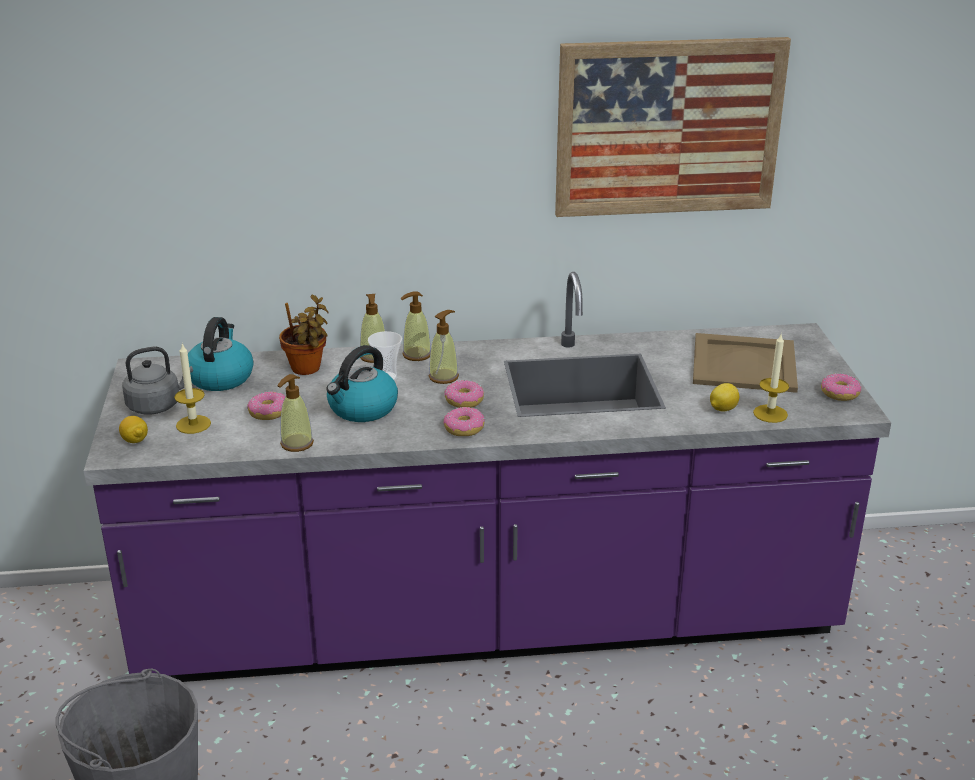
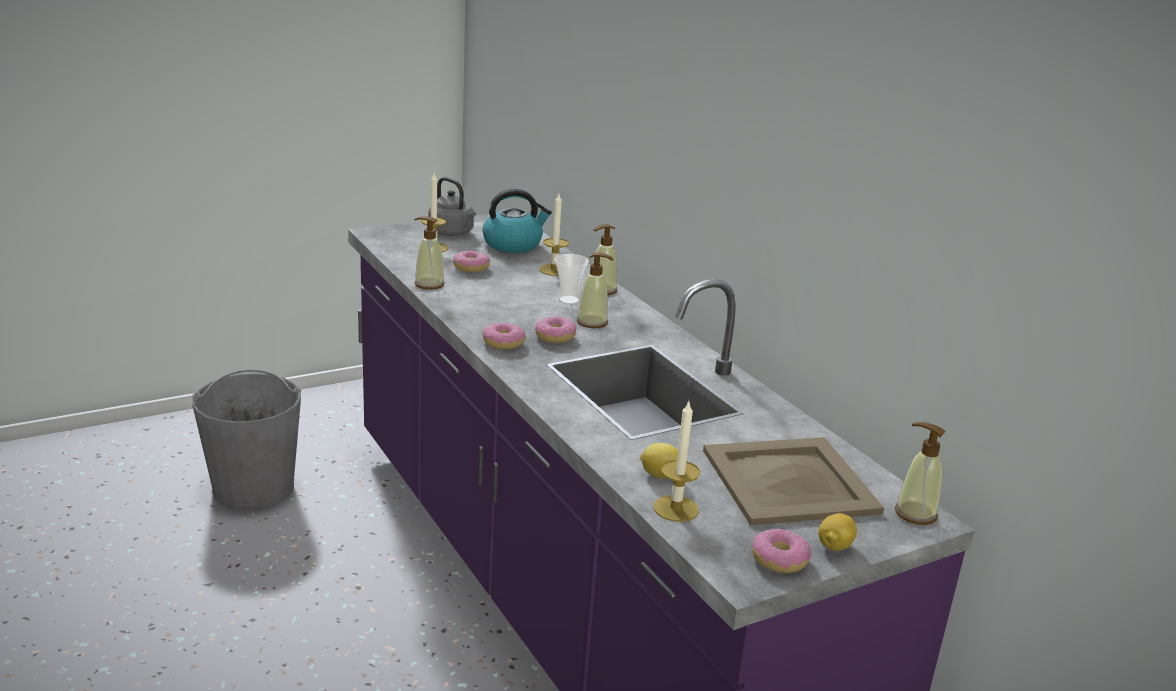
camera: 65 degrees right, 5 degrees down
lemon [119,416,148,443] -> lemon moved to [818,513,857,551]
potted plant [279,295,329,375] -> candle [540,194,569,276]
kettle [326,345,398,422] -> none
soap dispenser [400,291,431,361] -> soap dispenser moved to [895,422,946,525]
picture [555,37,791,217] -> none

